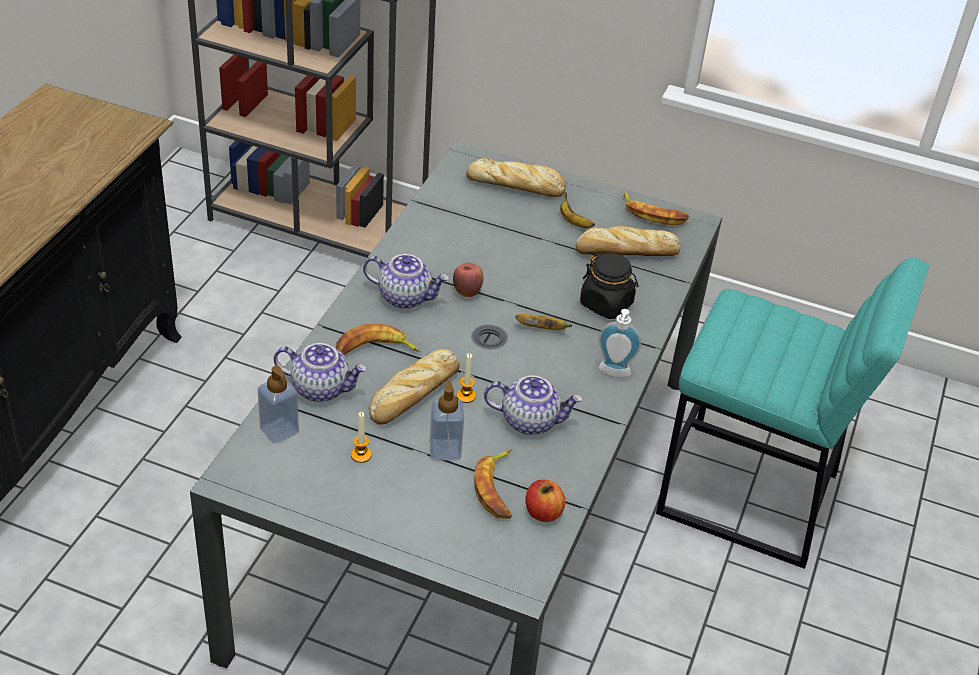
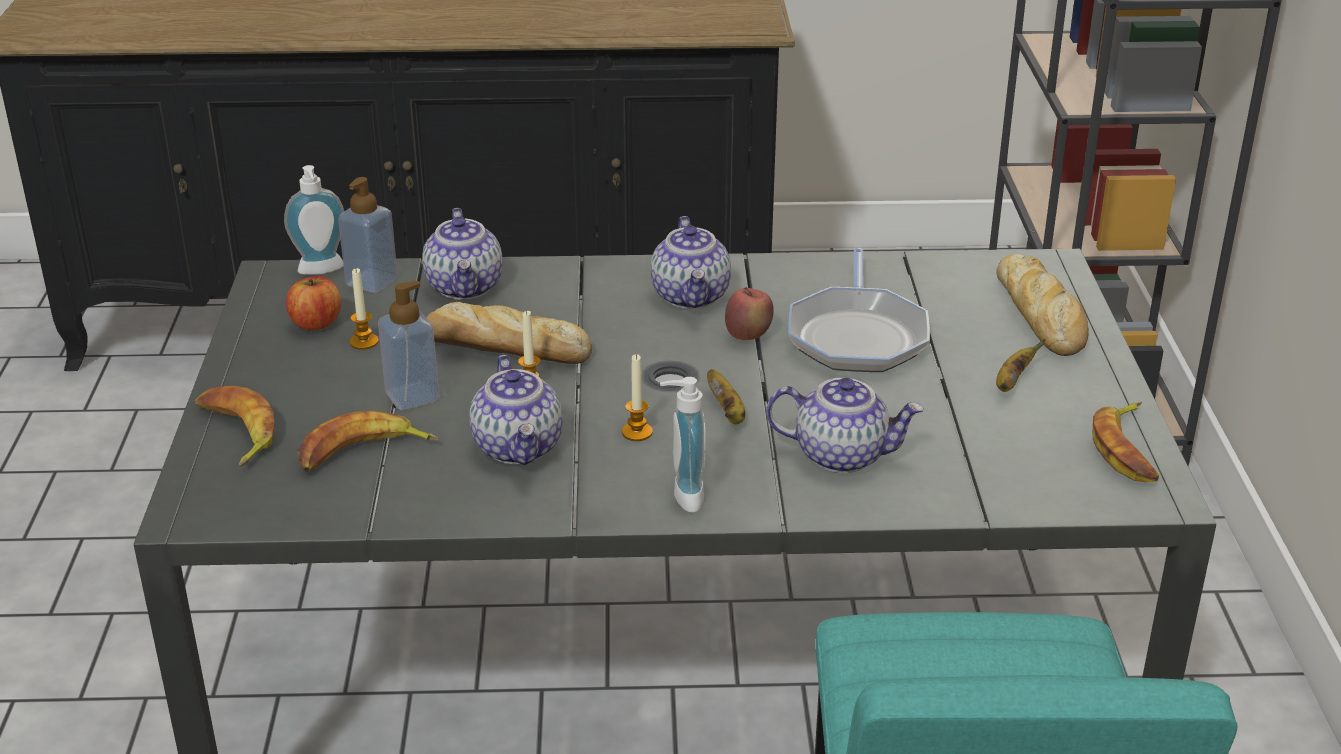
camera: 70 degrees right, 10 degrees down
banana [336,323,420,355] -> banana moved to [195,385,274,466]
apple [526,479,565,522] -> apple moved to [286,276,341,330]
bread [576,226,681,256] -> none
black jar [580,253,638,319] -> teapot [766,378,924,473]
none -> soap dispenser [284,165,344,275]
none -> candle [622,354,653,441]
none -> frying pan [788,248,930,372]

